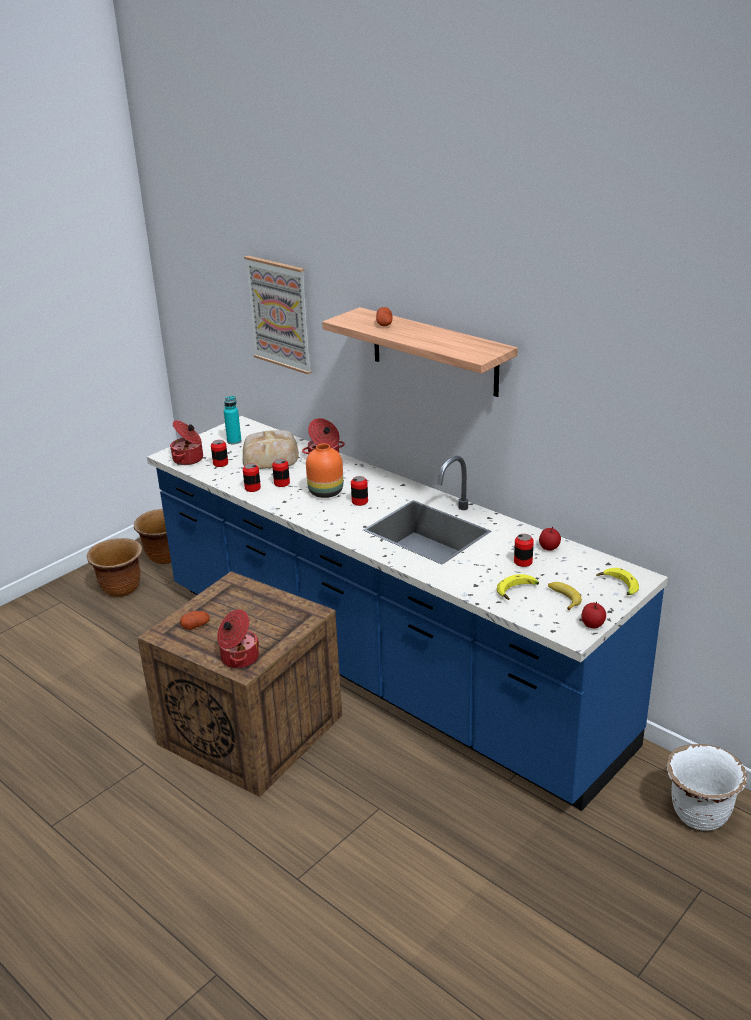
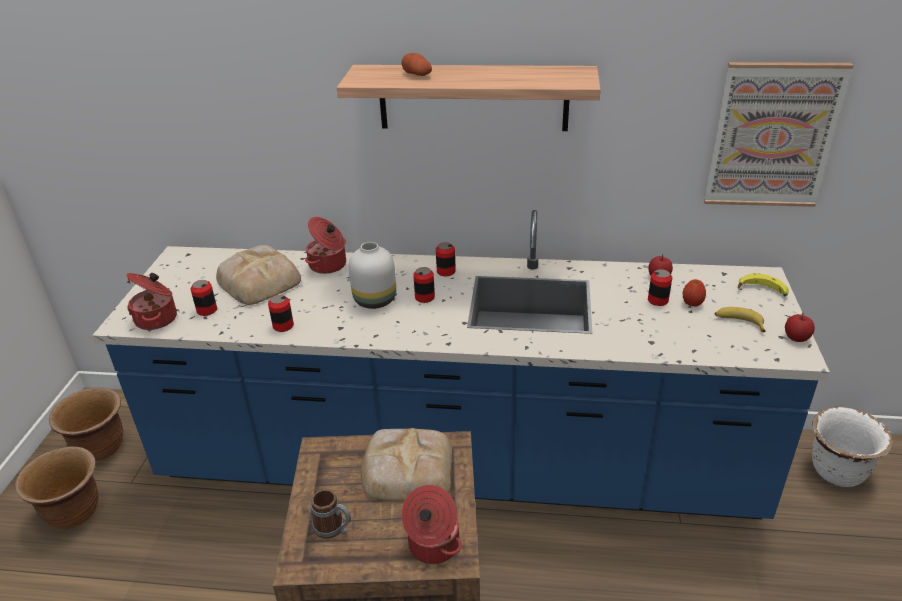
camera: 35 degrees left, 5 degrees up
potato [180,611,210,630] -> mug [311,489,351,539]
turquoise bottle [224,396,242,444] -> none
picture [244,256,312,374] -> picture moved to [704,62,854,207]
can [272,459,290,487] -> can moved to [436,242,456,276]
orange vase [306,444,343,498] -> white vase [349,242,396,309]
banana [497,574,539,600] -> none
none -> bread [361,428,452,501]
none -> apple [683,279,706,307]

